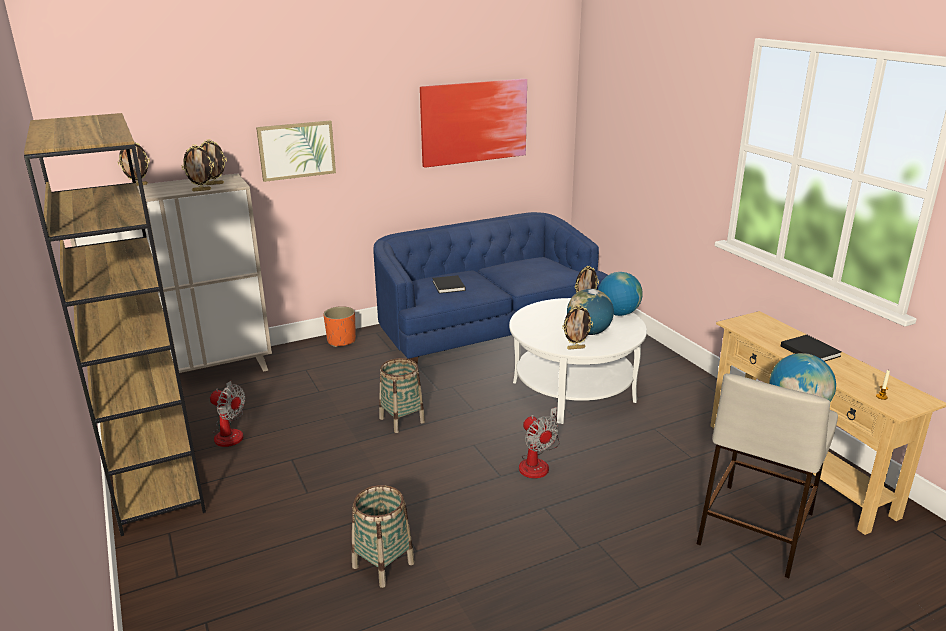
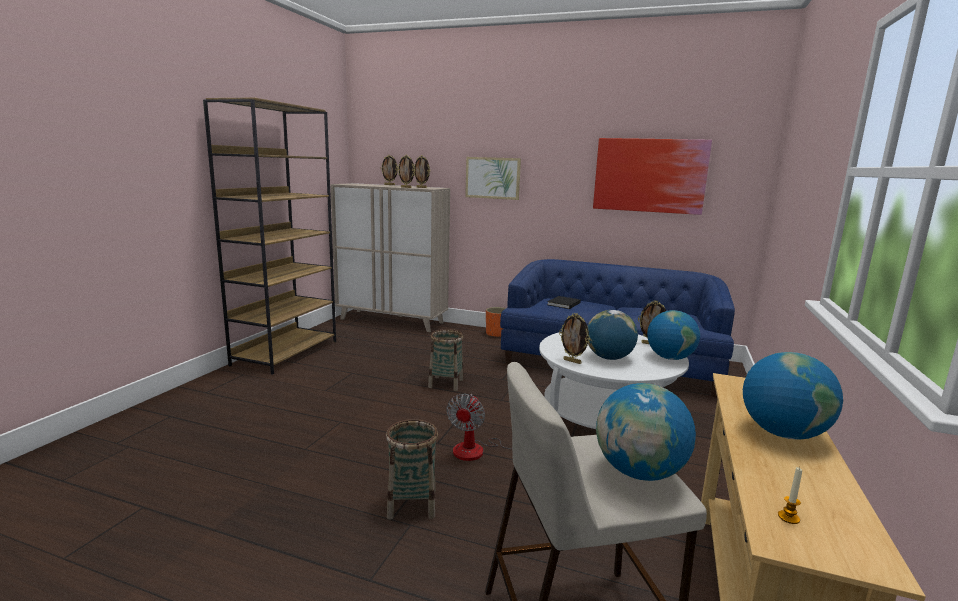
camera: 45 degrees right, 10 degrees down
fan [210,381,245,447] -> none
basket [352,485,415,588] -> basket moved to [386,419,438,520]
black book [781,335,842,361] -> globe [743,352,843,440]

